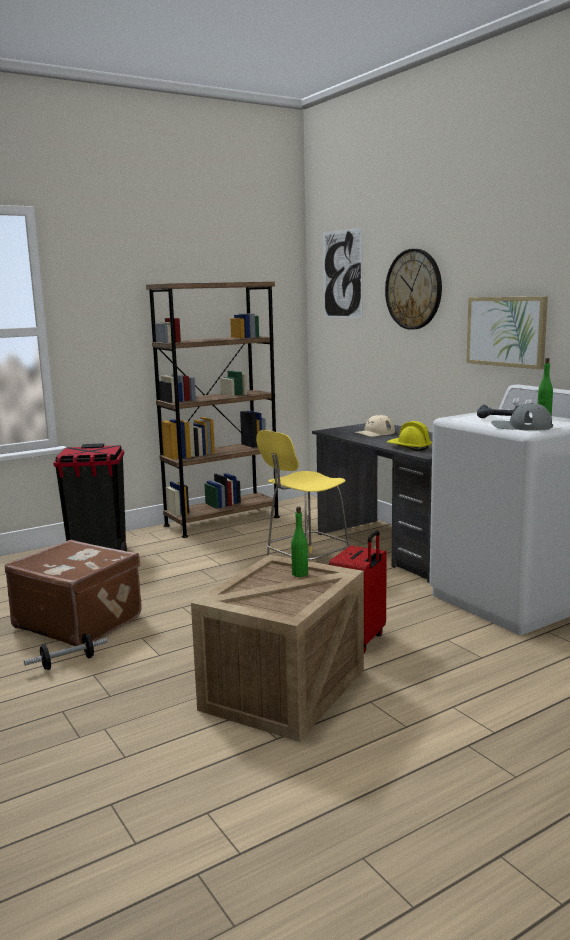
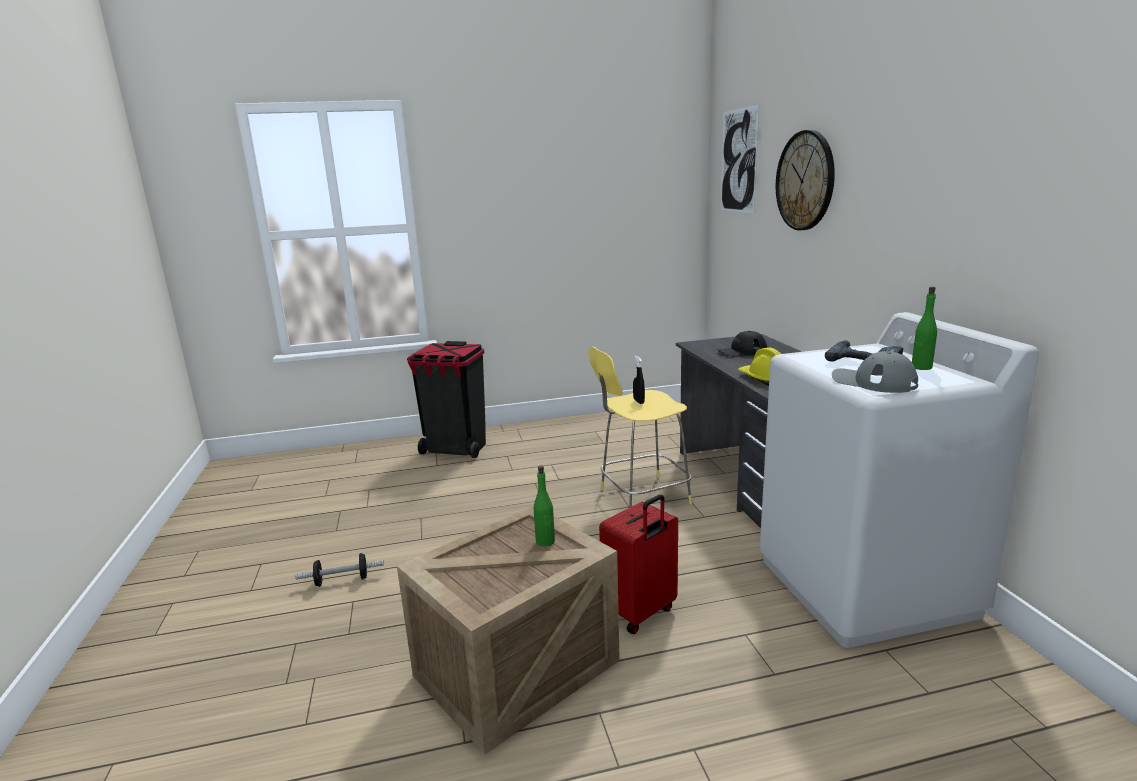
camera: 20 degrees right, 5 degrees up
brown suitcase [5,540,141,646] -> none
brown bookcase [146,282,280,538] -> none
beige cap [354,415,395,437] -> black cap [717,331,767,357]
picture [466,296,548,369] -> none
none -> black spray bottle [633,356,645,404]

